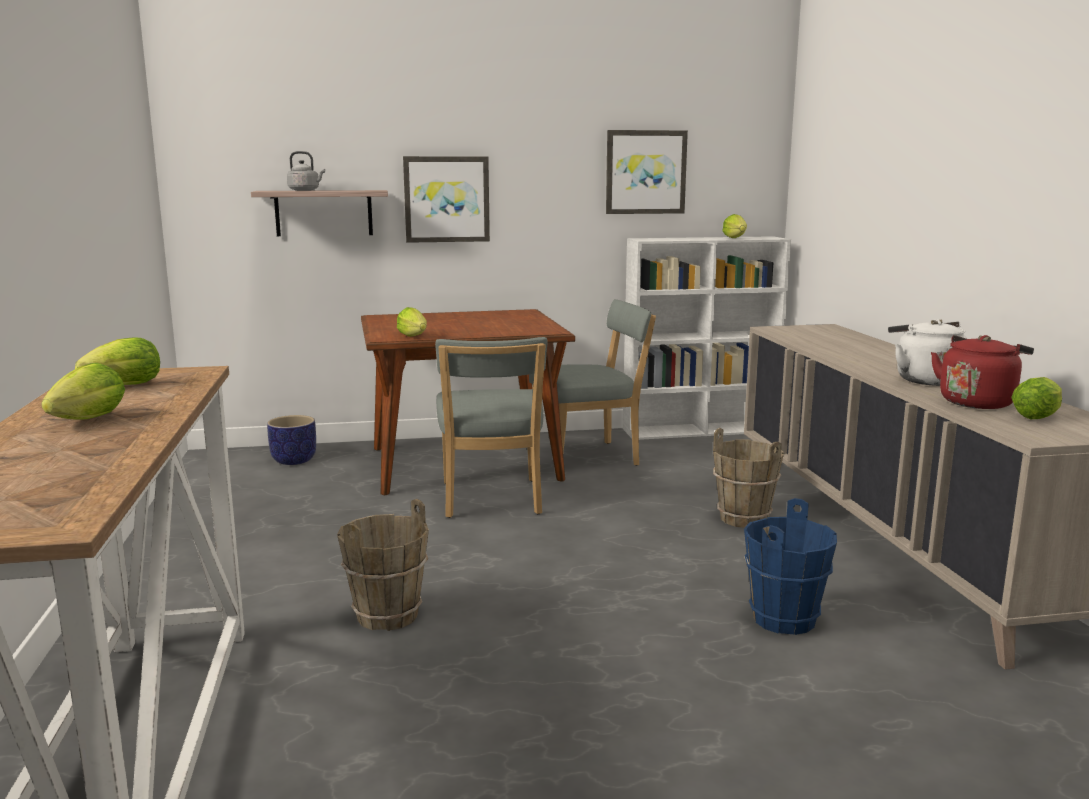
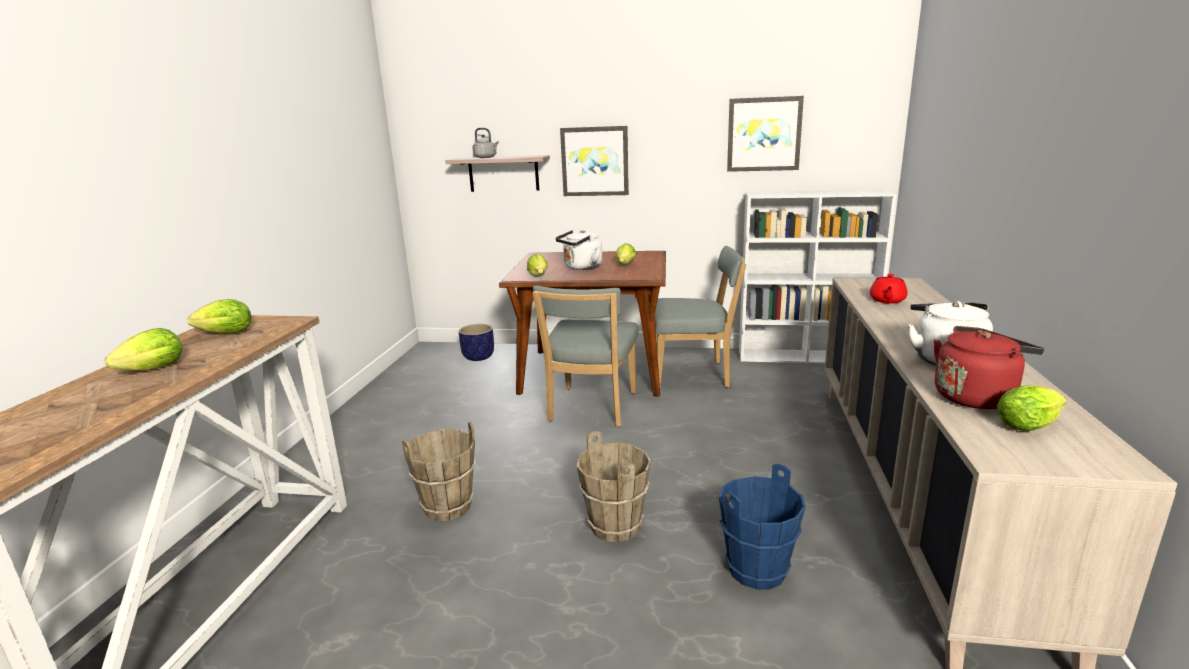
camera: 20 degrees right, 5 degrees up
brown bucket [713,428,784,528] -> brown bucket moved to [577,430,651,542]
lettuce [722,214,747,238] -> lettuce moved to [615,243,636,265]
none -> white kettle [555,230,602,270]
none -> red teapot [870,274,908,304]

